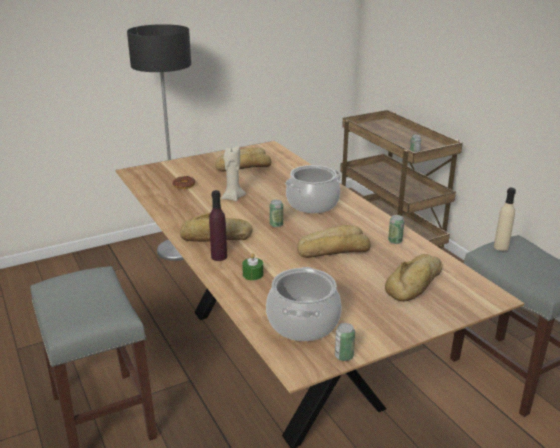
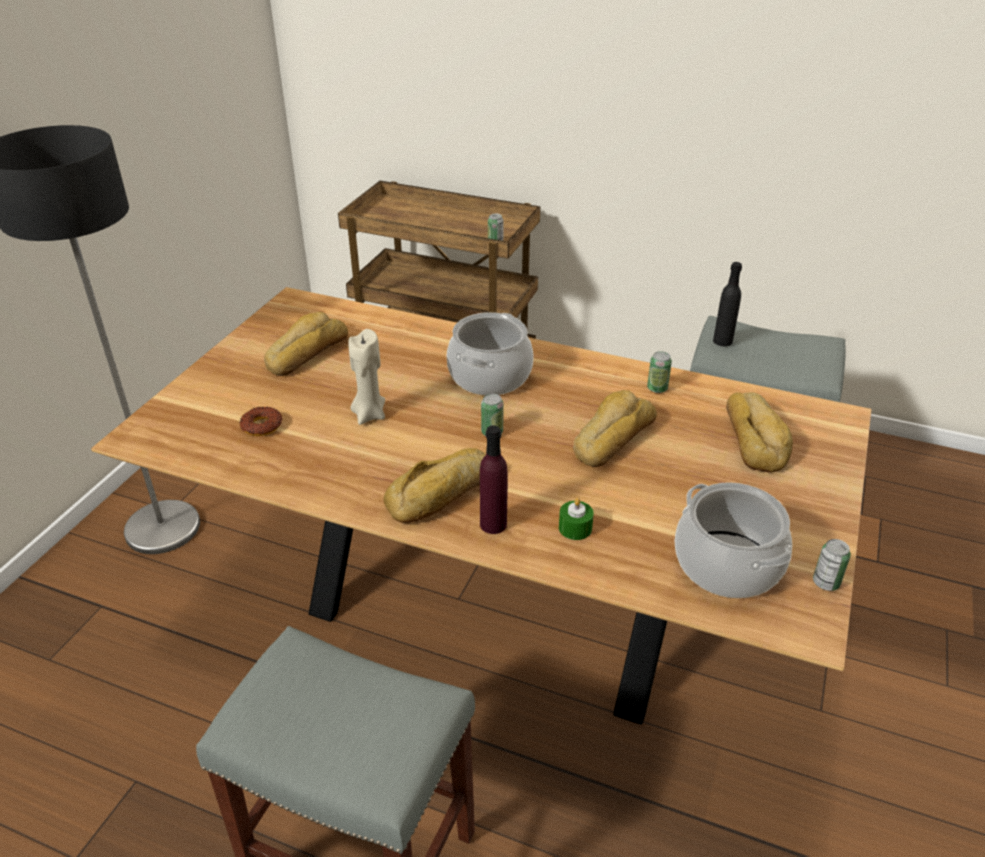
camera: 40 degrees left, 10 degrees up
beige bottle [494,188,516,251] -> black bottle [713,262,742,346]

